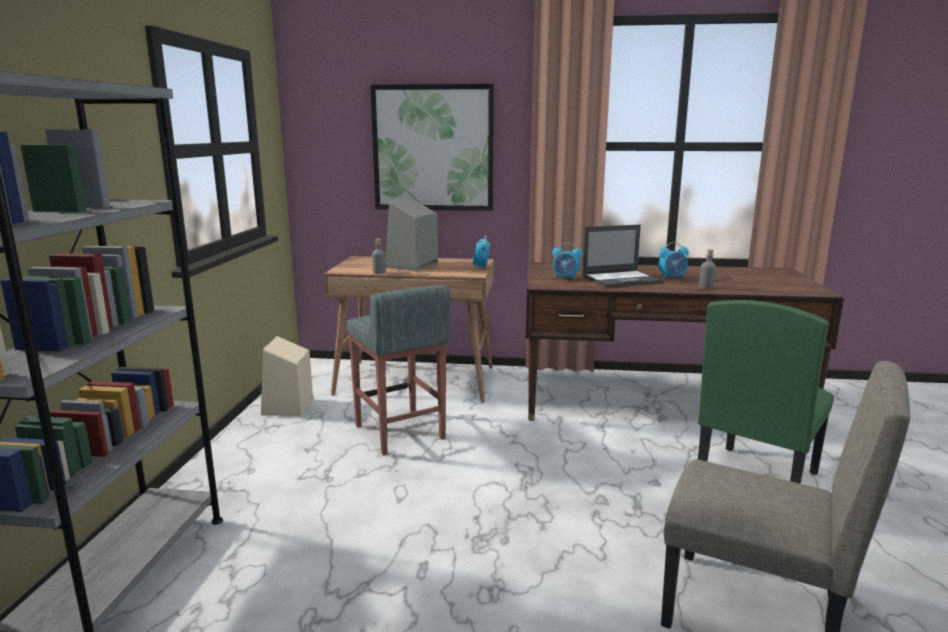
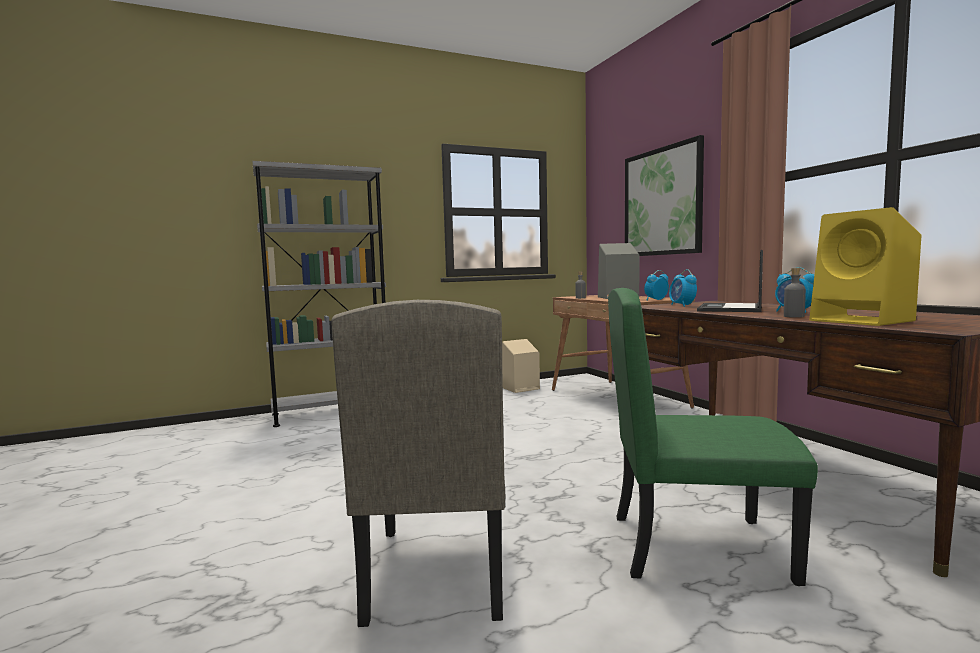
camera: 60 degrees right, 10 degrees down
grey stool [346,285,450,455] -> none
laptop [582,225,663,288] -> laptop turned 75 degrees clockwise [697,250,763,312]
none -> yellow speaker [809,207,921,326]

